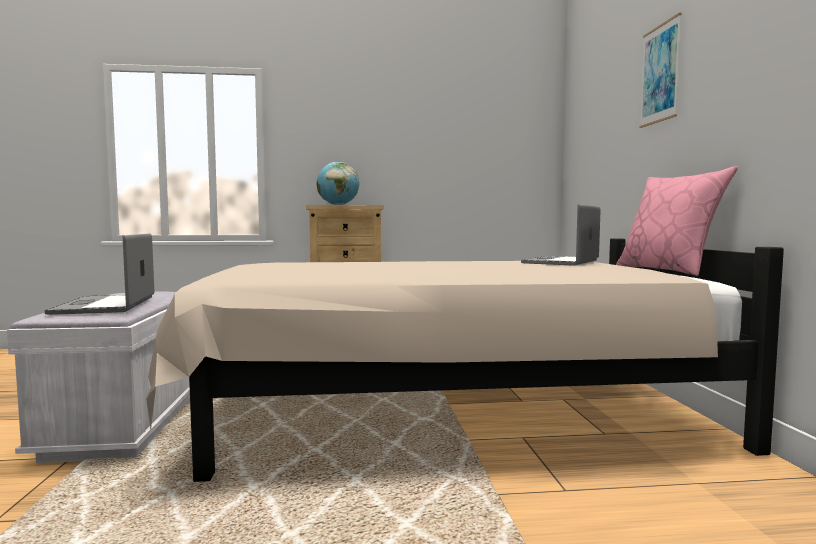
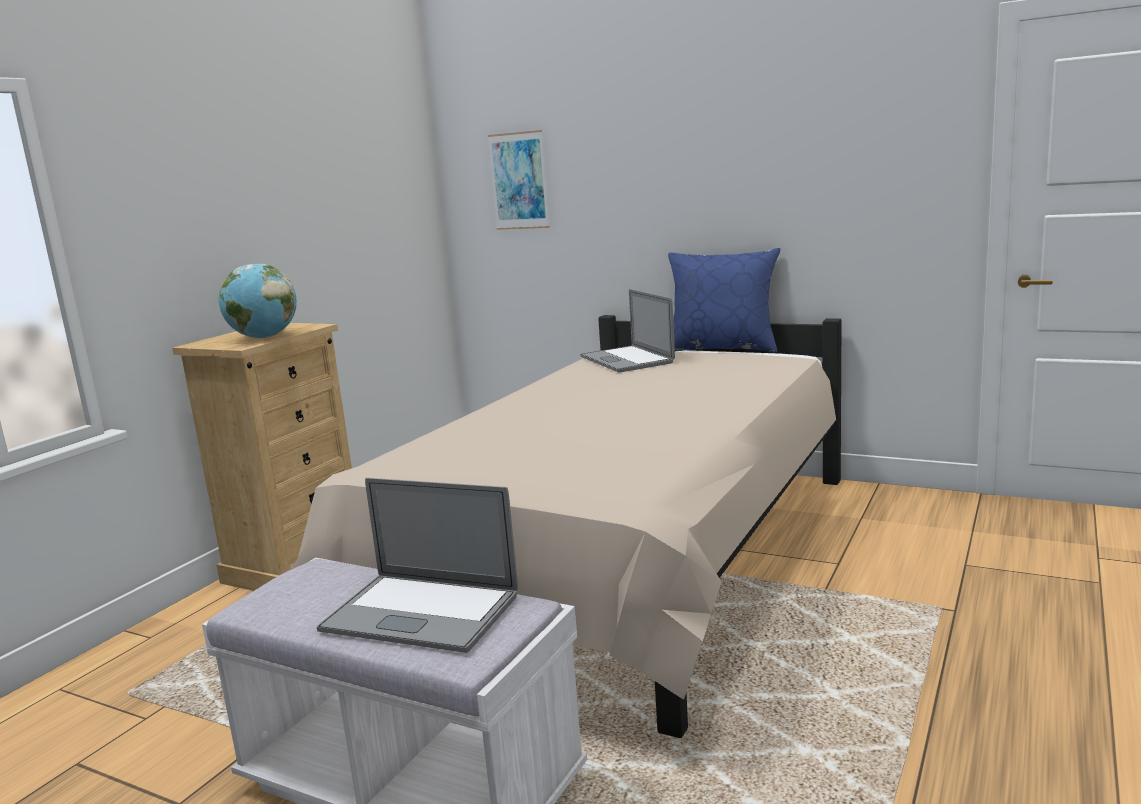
camera: 55 degrees left, 10 degrees up
pink pillow [616,166,738,277] -> blue pillow [668,248,780,352]
picture [639,13,682,128] -> picture moved to [488,130,550,230]

